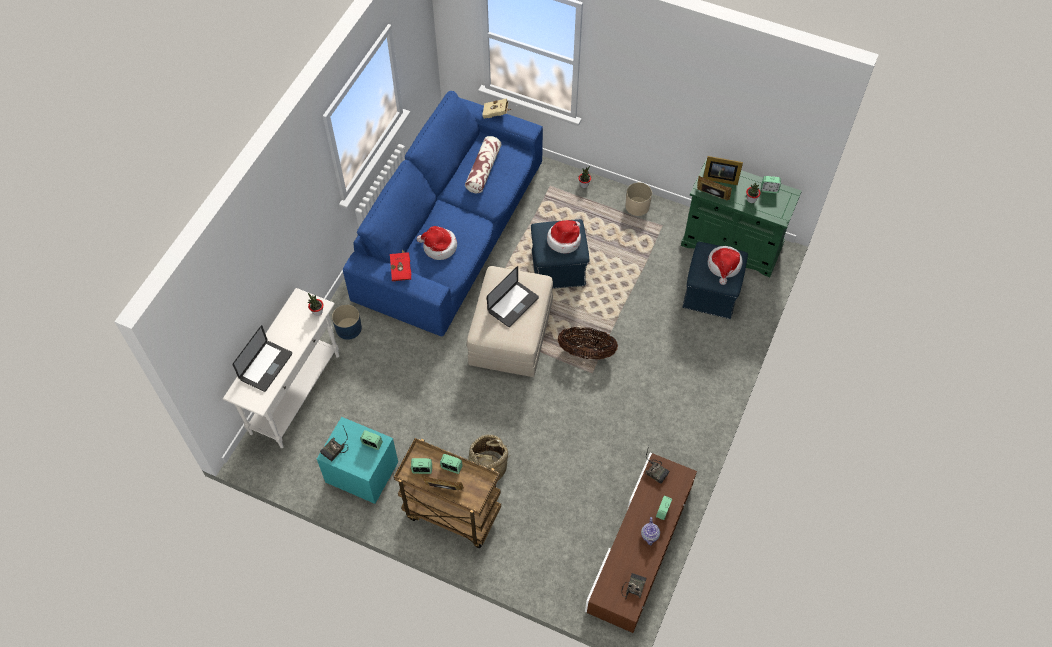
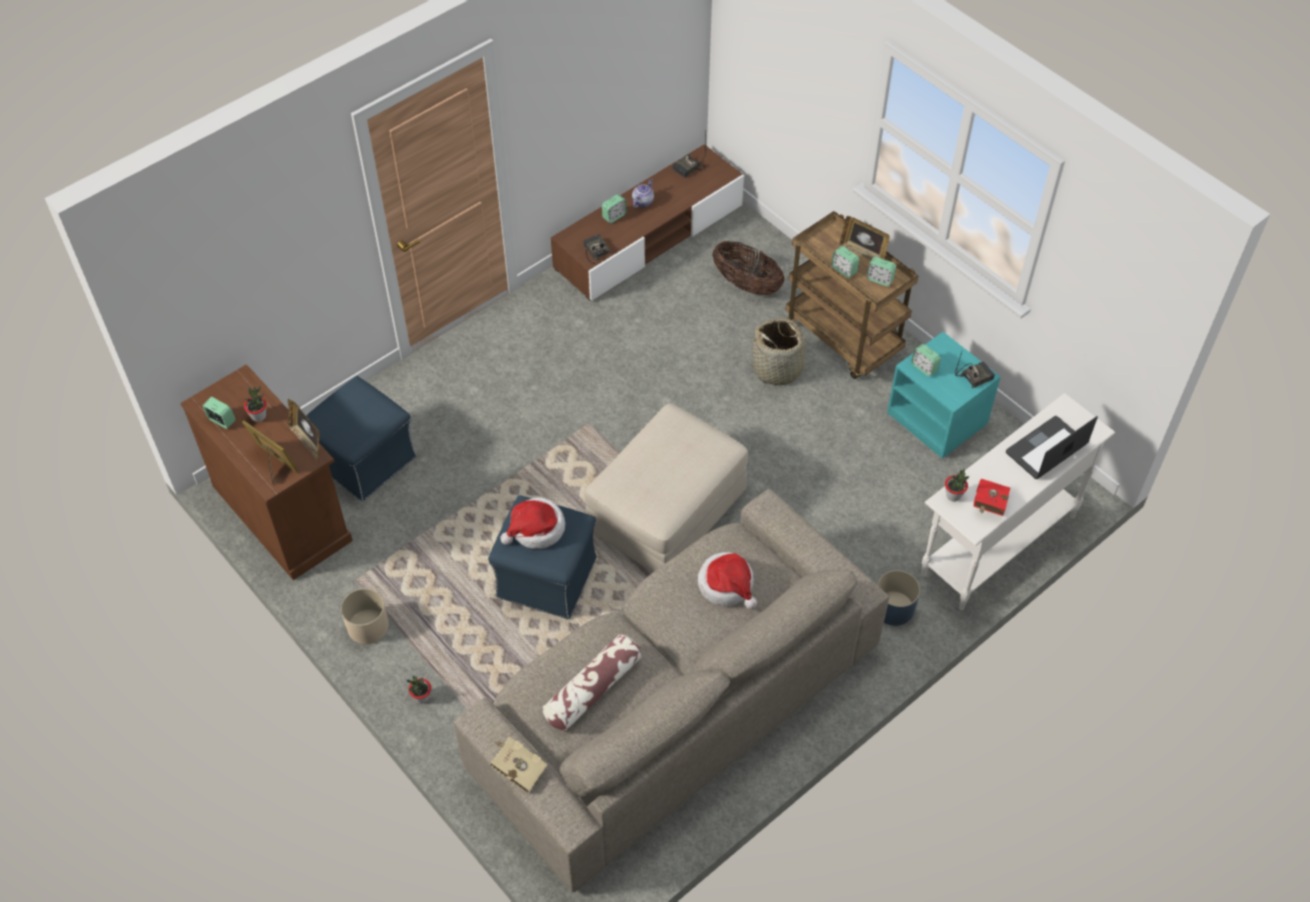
camera: 155 degrees left, 5 degrees down
blue sofa [343,91,543,337] -> beige sofa [453,489,889,893]
red book [390,250,411,281] -> red book moved to [974,479,1010,516]
laptop [487,266,539,327] -> none
basket [558,327,618,360] -> basket moved to [712,241,784,295]
green cabinet [681,159,802,277] -> brown cabinet [180,364,353,580]
hat [708,246,743,285] -> none

